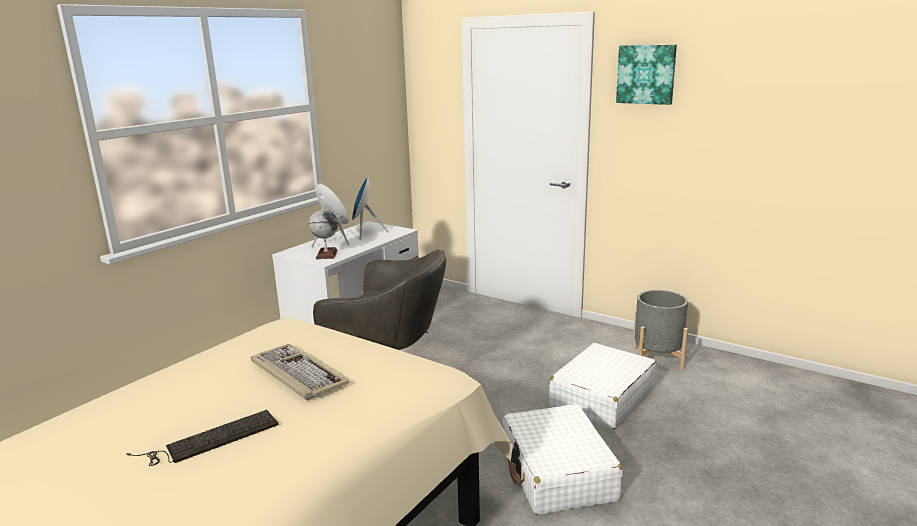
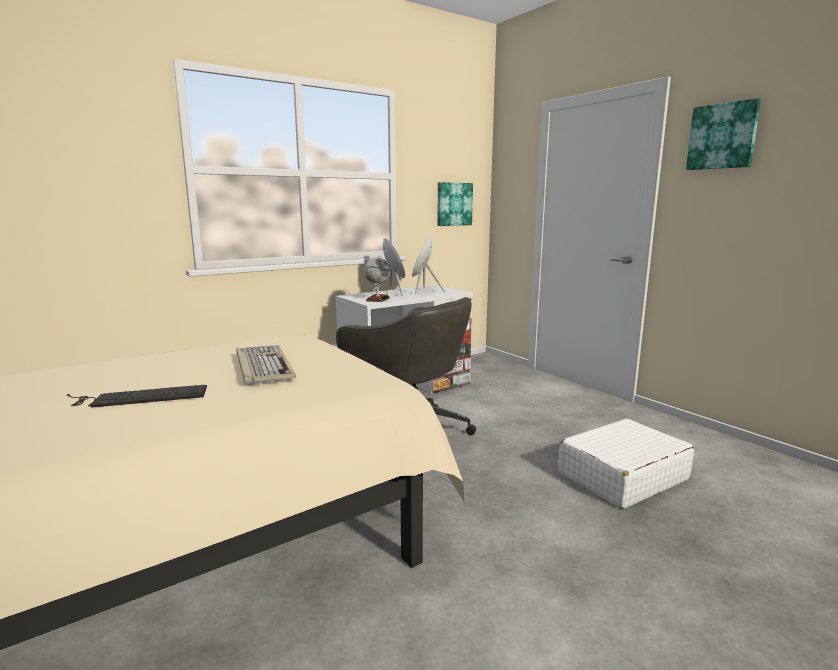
camera: 20 degrees right, 5 degrees down
white suitcase [503,404,623,515] -> none
grey planter [633,290,688,370] -> none
none -> picture [437,182,473,226]

